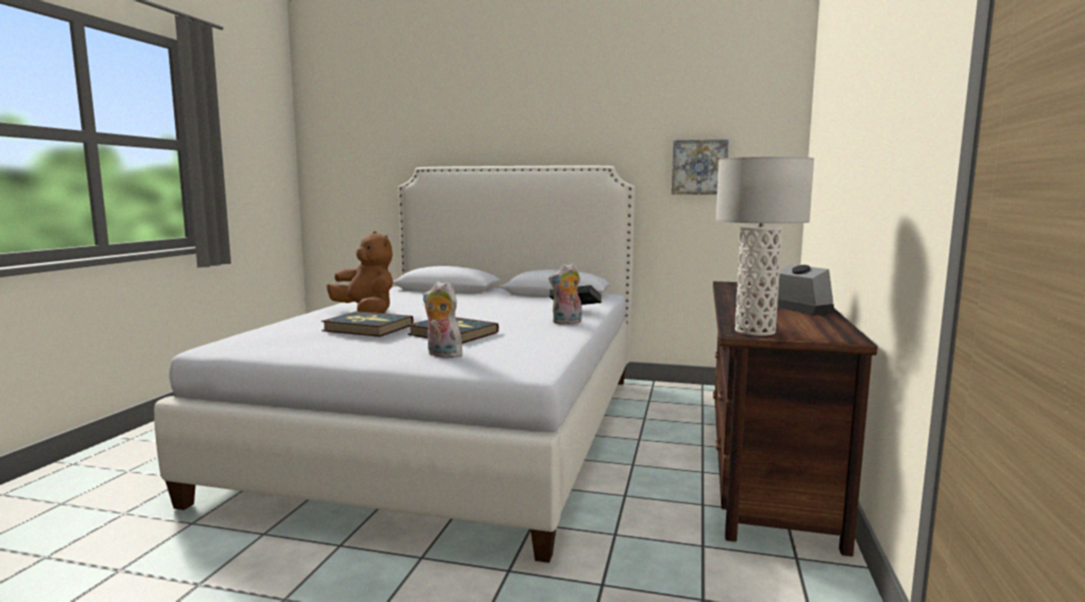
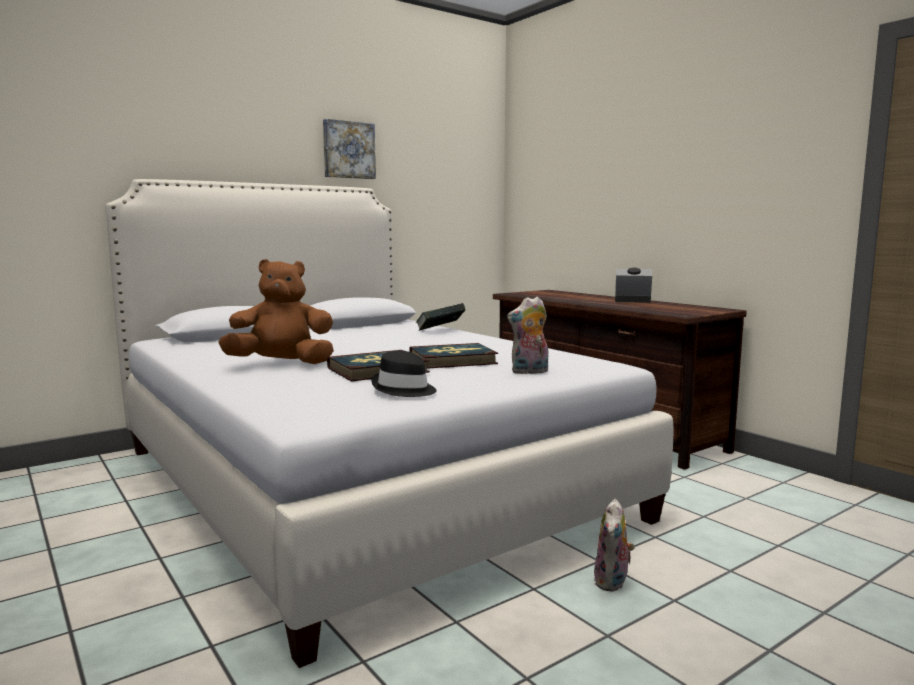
camera: 50 degrees left, 0 degrees up
plush toy [549,263,582,324] -> plush toy moved to [594,499,635,592]
picture [672,139,728,195] -> picture moved to [323,119,376,179]
white table lamp [716,157,814,336] -> none
none -> black hat [372,351,436,397]

